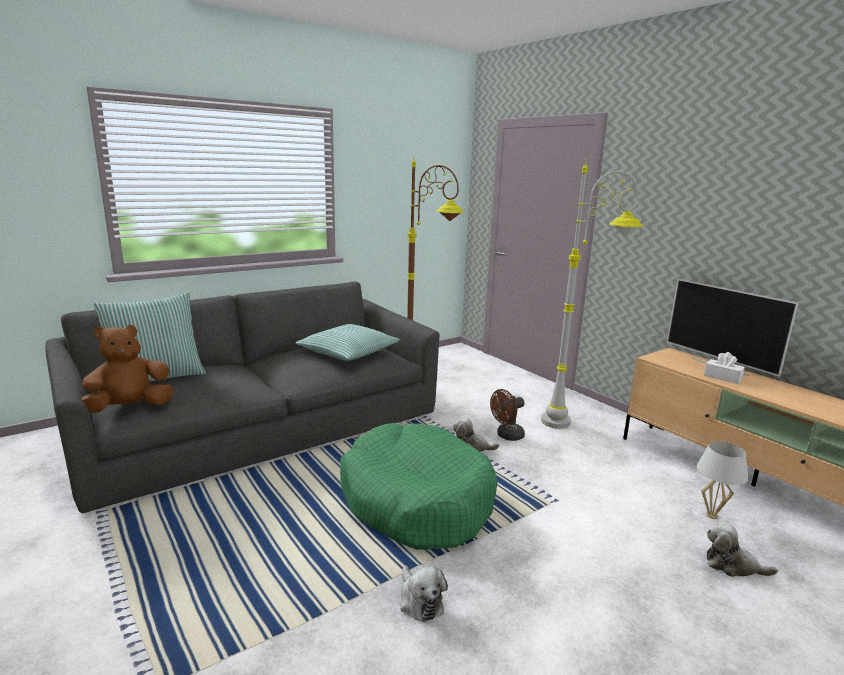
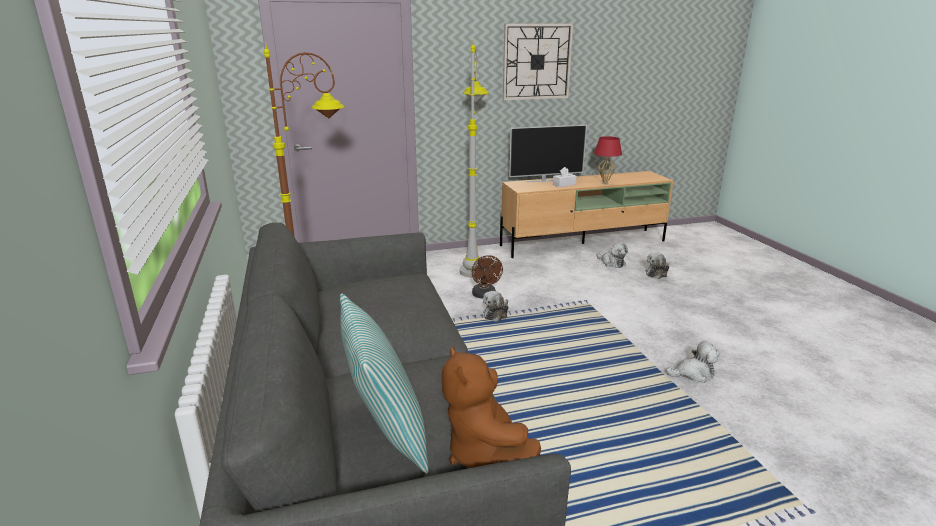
camera: 70 degrees left, 5 degrees up
pillow [296,324,400,361] -> none
green dog bed [340,423,497,550] -> none
white table lamp [697,441,748,519] -> plush toy [596,243,628,268]
none -> wall clock [503,24,573,100]
none -> red table lamp [594,136,622,185]

